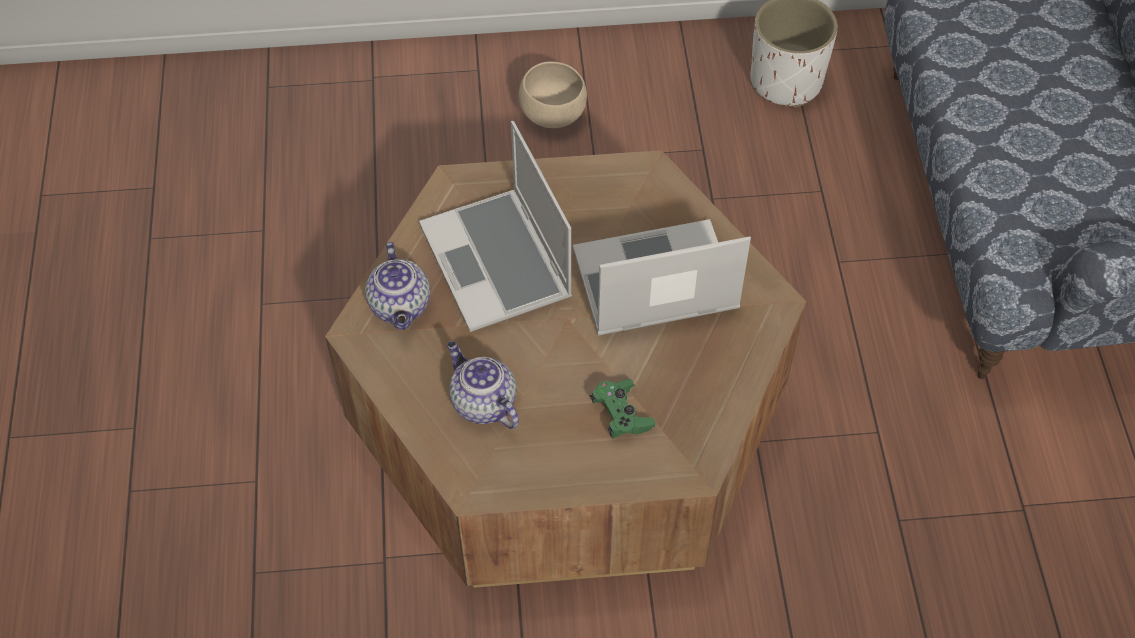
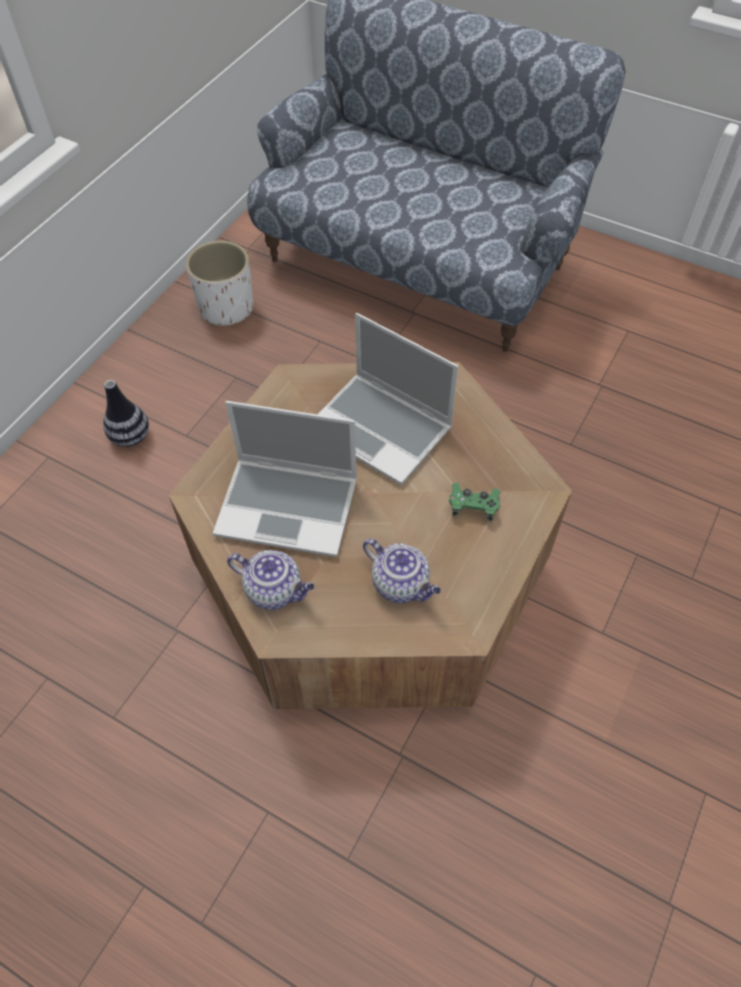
camera: 55 degrees left, 0 degrees up
teapot [447,341,519,429] -> teapot turned 135 degrees counterclockwise [363,539,441,603]
beige bowl [519,61,587,128] -> vase [103,380,149,447]
laptop [573,219,751,335] -> laptop turned 75 degrees counterclockwise [317,313,458,485]

